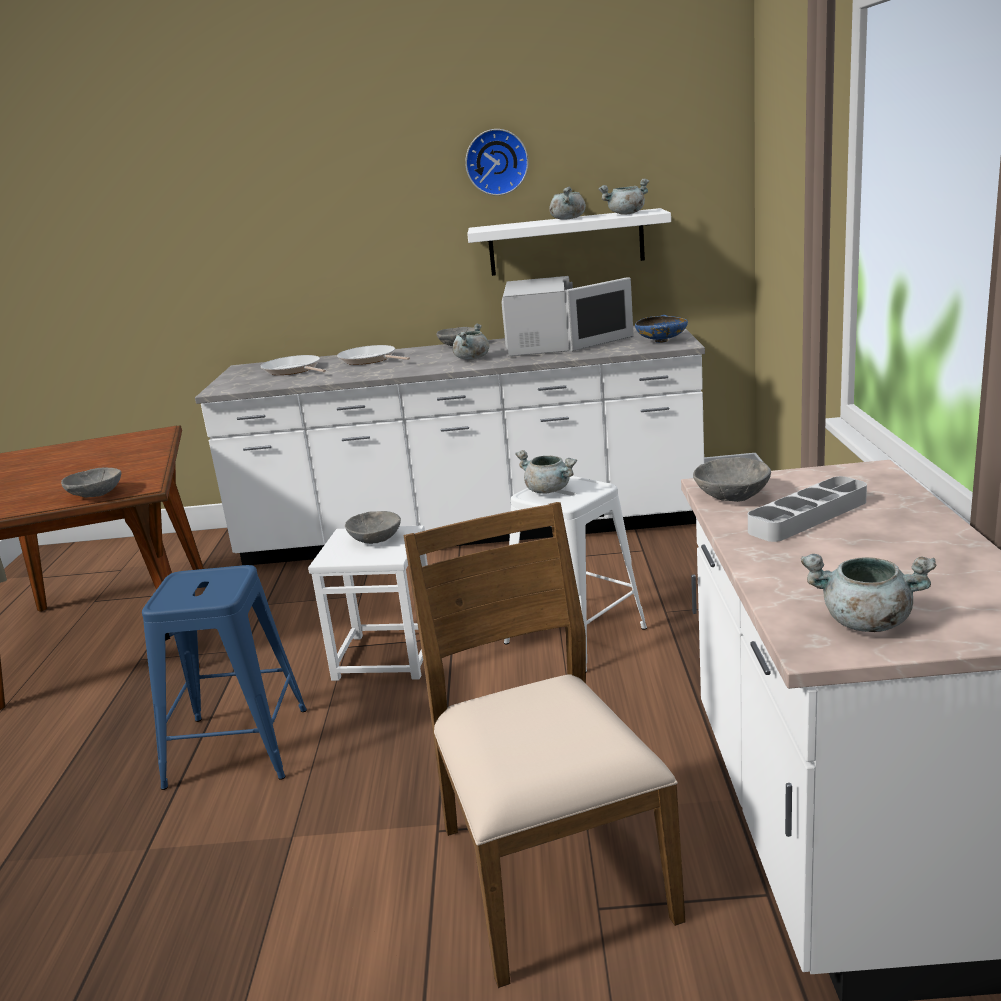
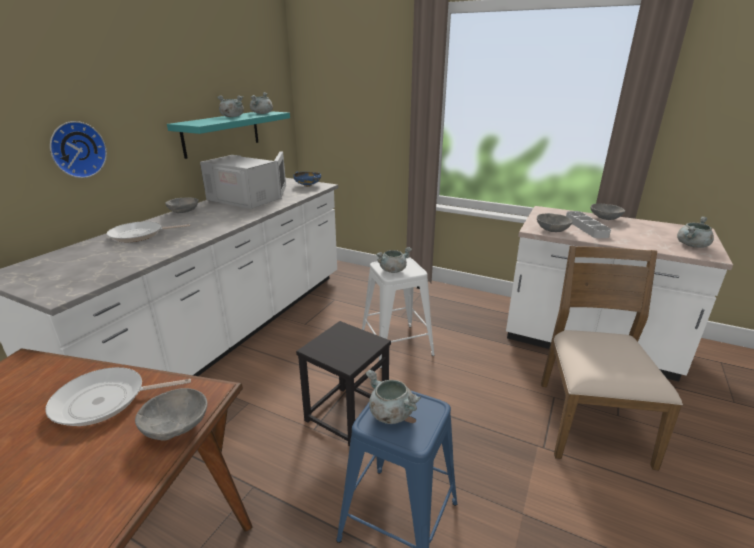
camera: 65 degrees left, 5 degrees up
frying pan [261,355,326,375] -> frying pan moved to [45,367,191,426]
white stool [308,525,428,681] -> black stool [296,321,391,446]
grey bowl [345,511,401,544] -> grey bowl moved to [590,203,625,220]
brown chair [404,502,686,988] -> brown chair turned 90 degrees clockwise [541,246,683,471]
grey cooking pot [453,324,489,360] -> grey cooking pot moved to [366,370,421,424]
wall clock [465,129,528,196] -> wall clock moved to [50,121,107,178]
white shelf [467,208,671,276] -> turquoise shelf [167,111,290,159]

